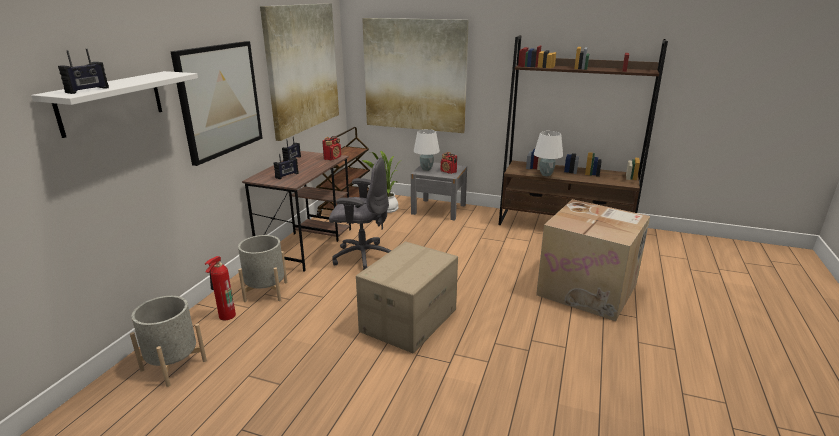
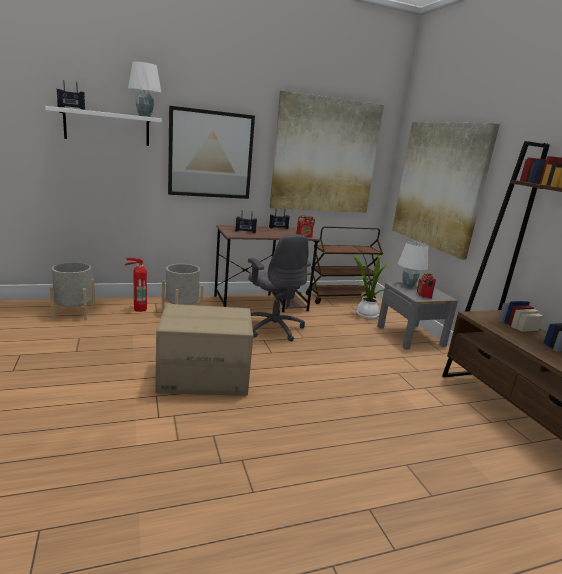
camera: 50 degrees right, 5 degrees down
white table lamp [534,131,563,176] -> white table lamp moved to [128,62,162,117]
cardboard box [536,199,650,321] -> none

